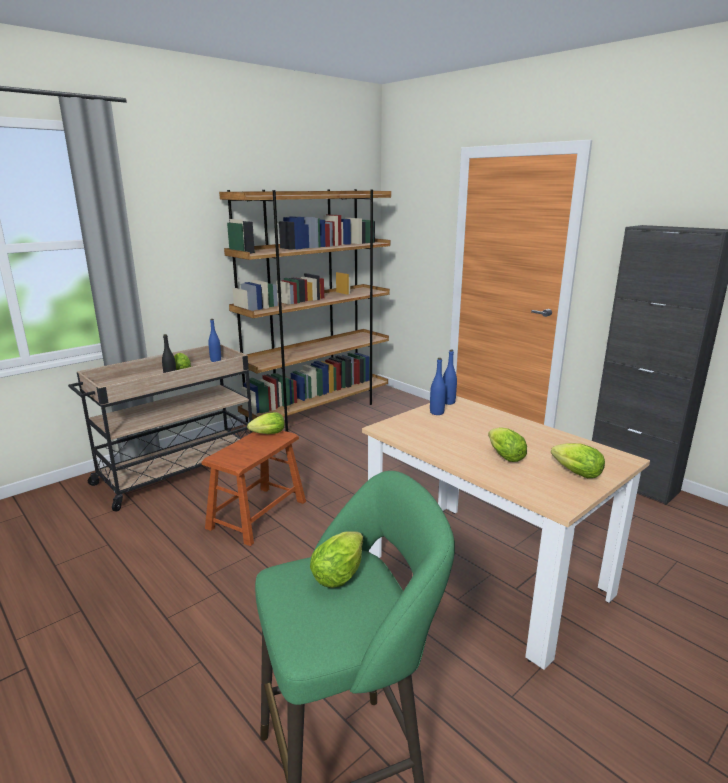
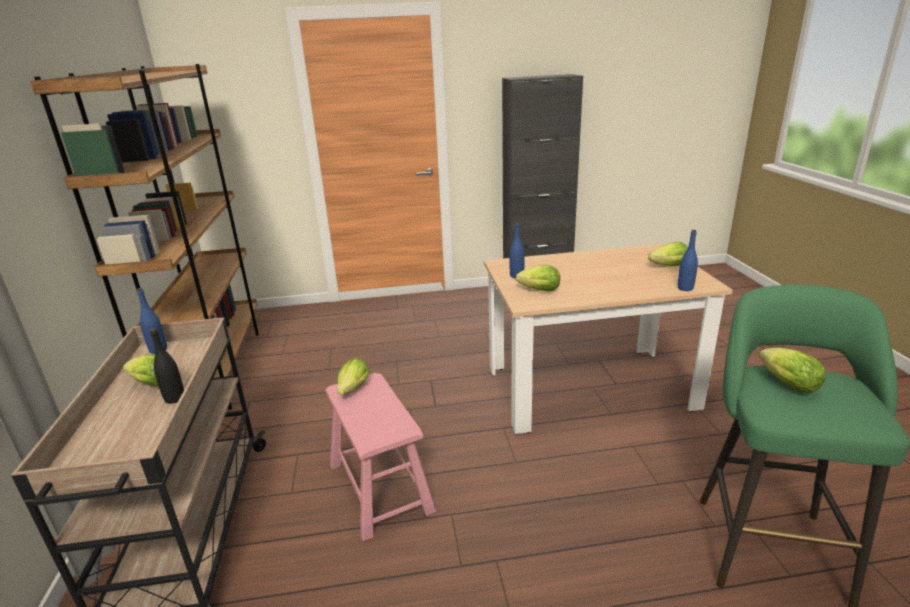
camera: 55 degrees left, 5 degrees up
brown stool [201,431,306,546] -> pink stool [325,373,436,541]
blue bottle [443,350,457,405] -> blue bottle moved to [678,230,698,291]
lettuce [488,427,527,462] -> lettuce moved to [516,265,560,291]

